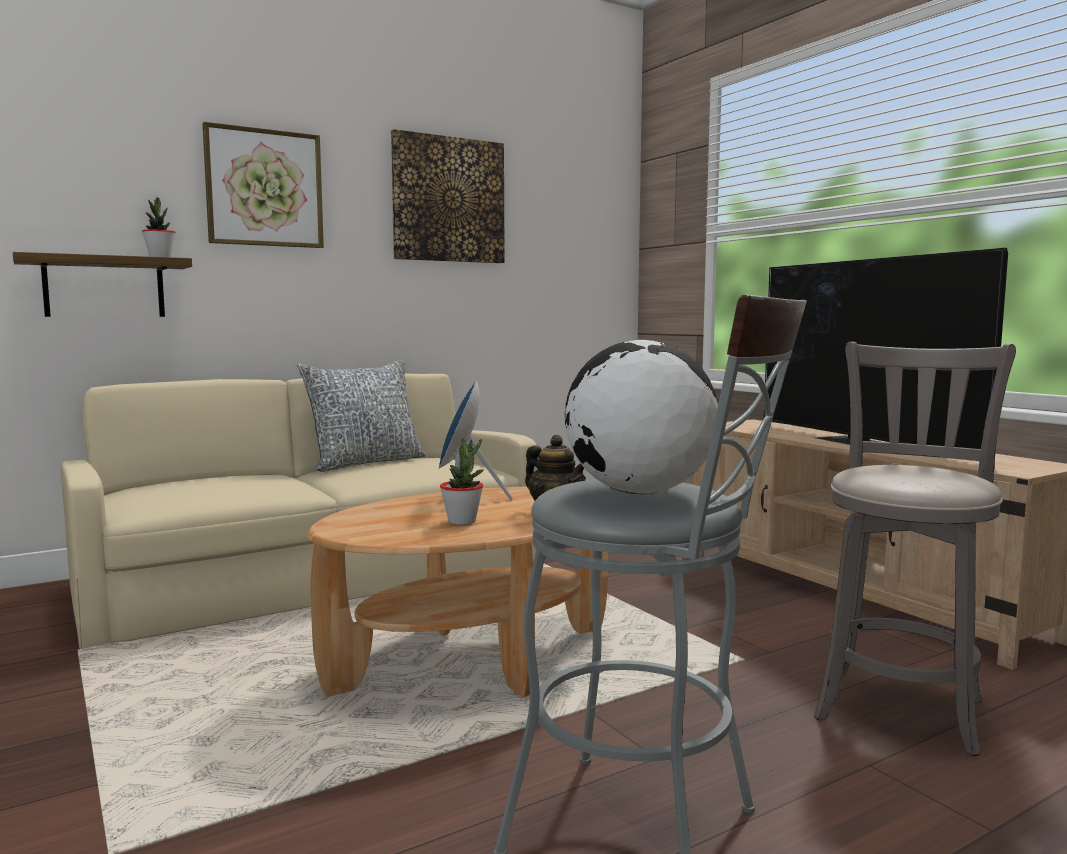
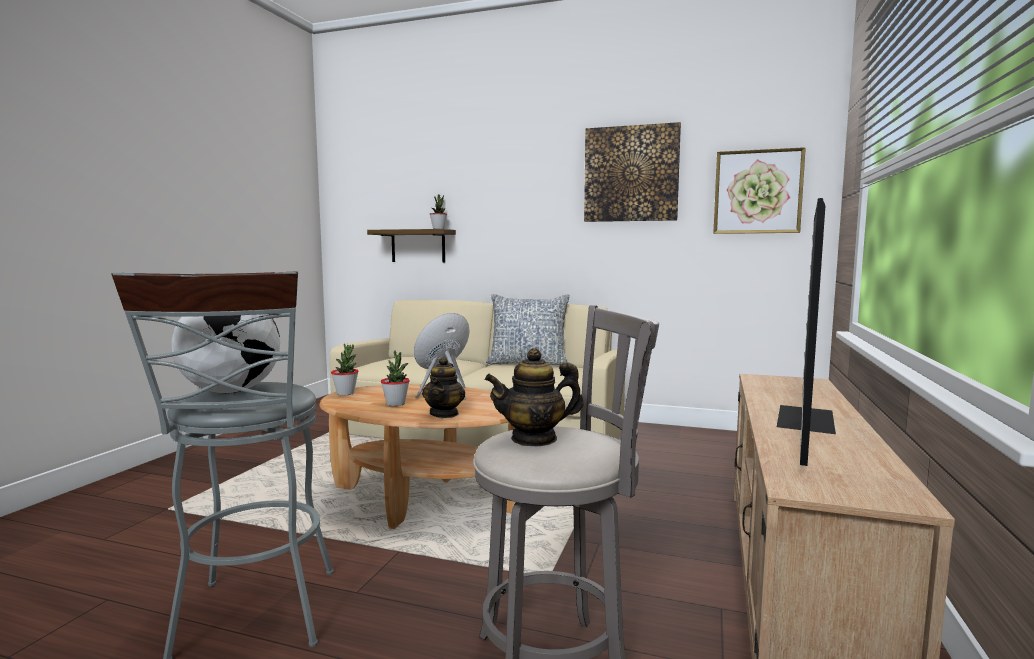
camera: 50 degrees right, 0 degrees up
picture [202,122,324,248] -> picture moved to [713,147,806,234]
none -> potted plant [331,343,358,396]
none -> teapot [485,348,584,447]

